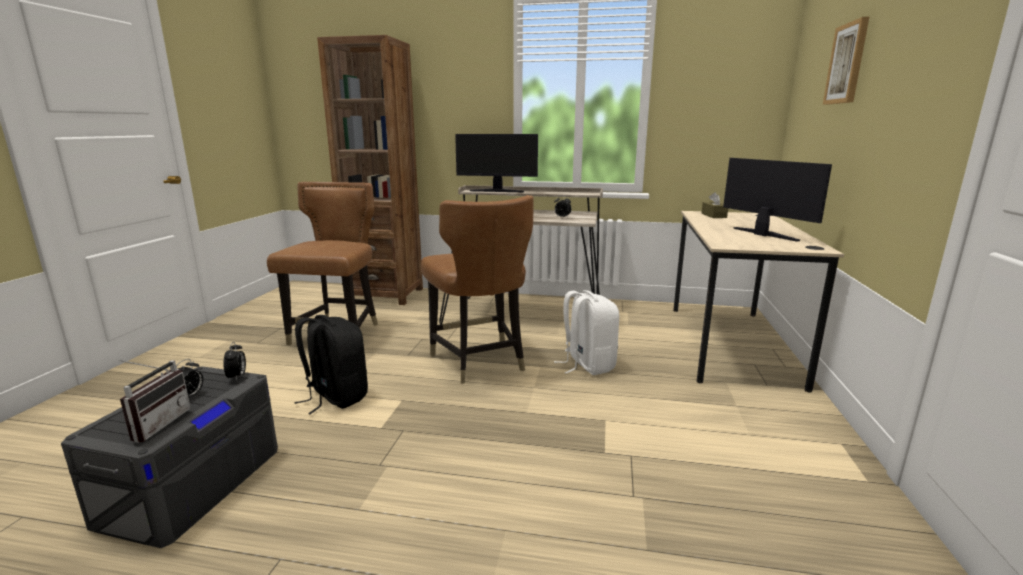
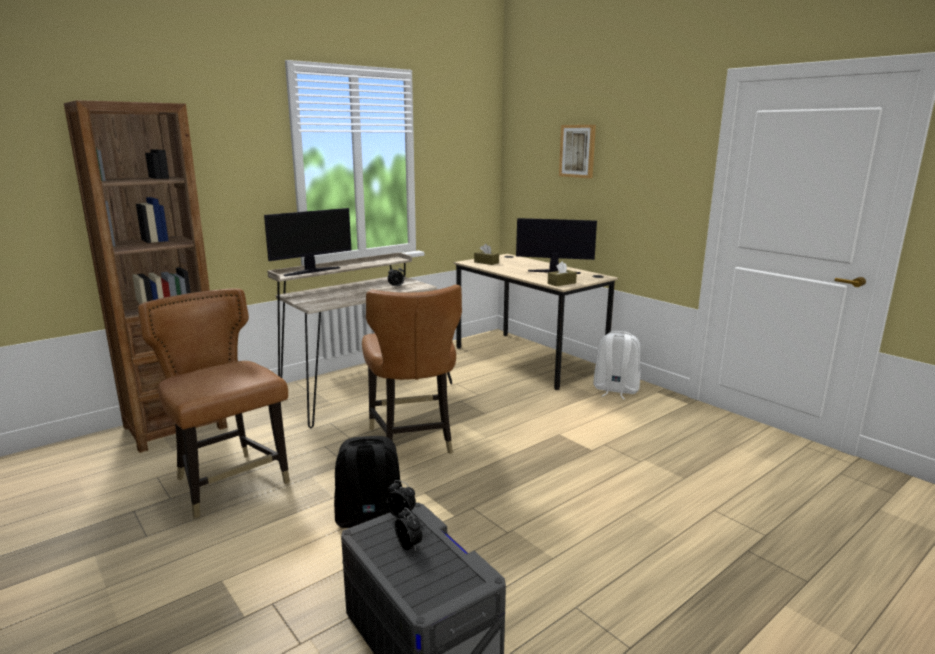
camera: 50 degrees left, 0 degrees up
radio [119,360,191,443] -> none
brown chair [421,195,534,384] -> brown chair turned 60 degrees clockwise [362,284,462,454]
white backpack [554,290,619,375] -> white backpack moved to [593,331,641,399]
none -> brown tissue box [548,261,577,286]

